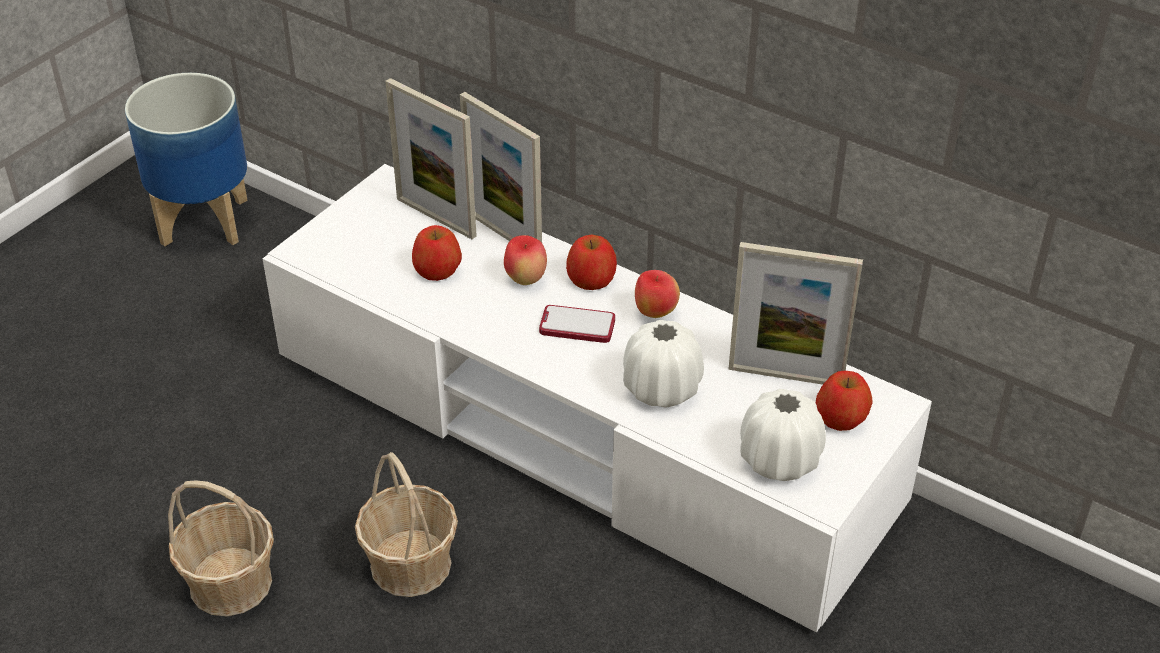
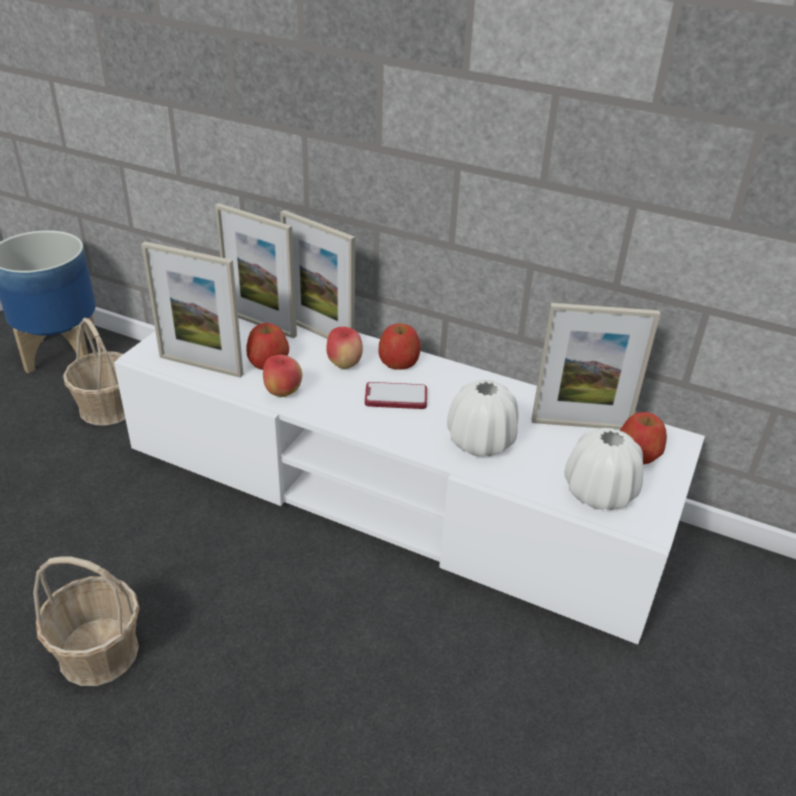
camera: 10 degrees left, 5 degrees down
basket [355,452,458,597] -> basket moved to [63,318,125,425]
apple [635,270,680,318] -> apple moved to [263,355,302,397]
none -> picture frame [141,242,244,378]

